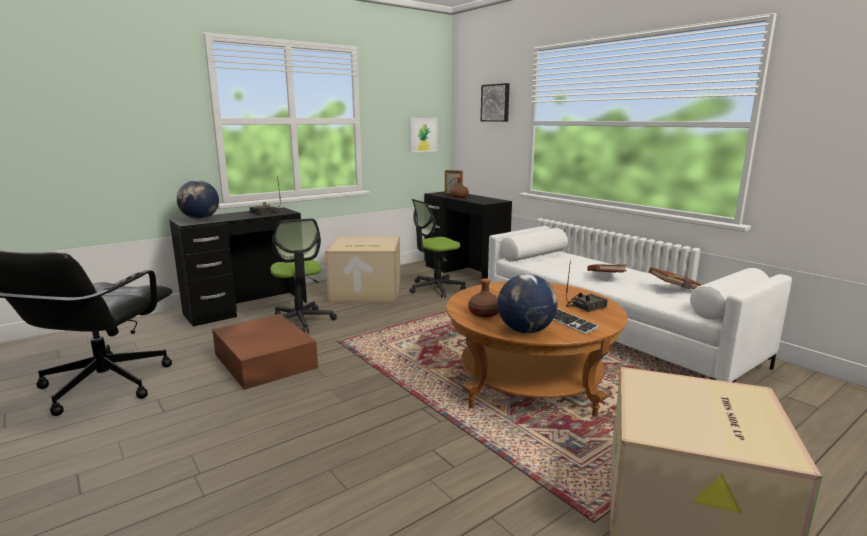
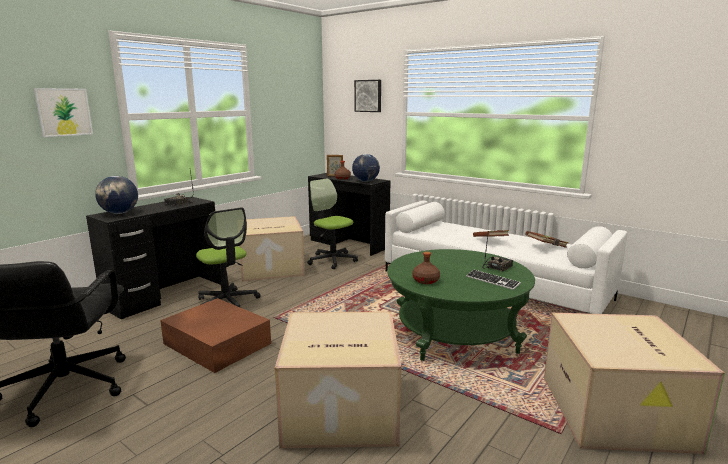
camera: 15 degrees left, 0 degrees up
picture [409,118,437,152] -> picture moved to [34,88,93,137]
office chair [409,199,466,298] -> office chair turned 90 degrees clockwise [307,179,358,269]
brown coffee table [446,281,628,417] -> green coffee table [387,249,535,361]
globe [497,274,557,334] -> globe moved to [352,154,380,182]
none -> cardboard box [275,311,401,448]

